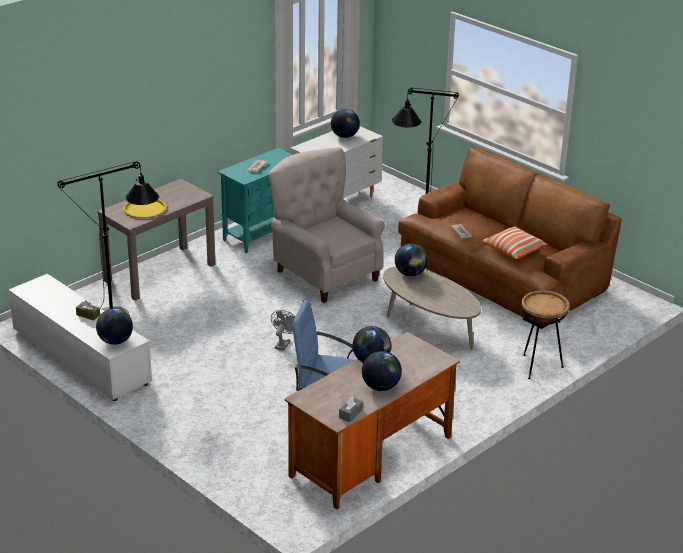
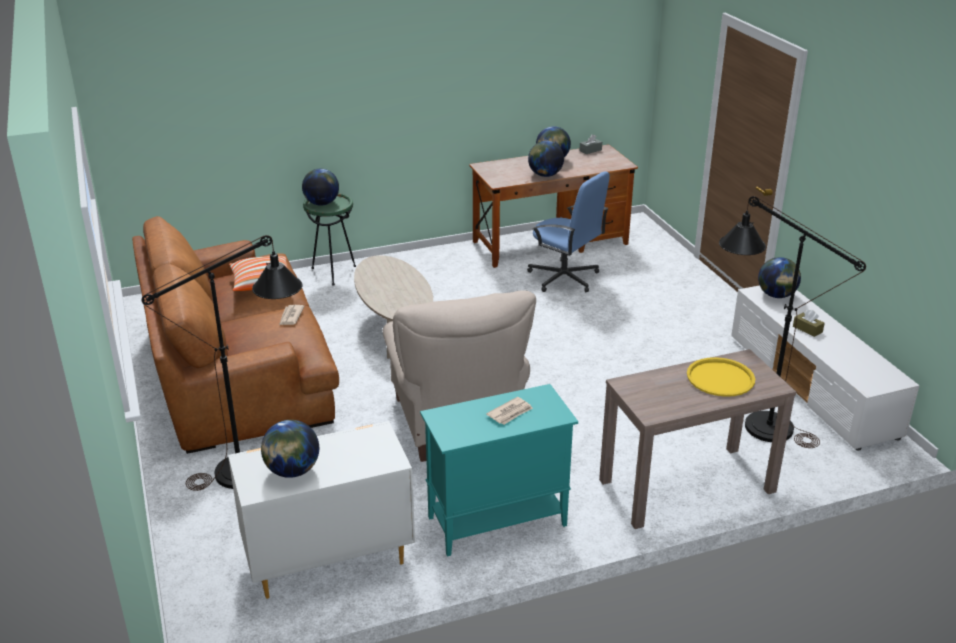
camera: 155 degrees left, 0 degrees up
grey fan [271,310,295,351] -> none
globe [395,243,428,276] -> globe moved to [302,169,339,206]
brown side table [521,290,570,379] -> green side table [303,193,356,285]

